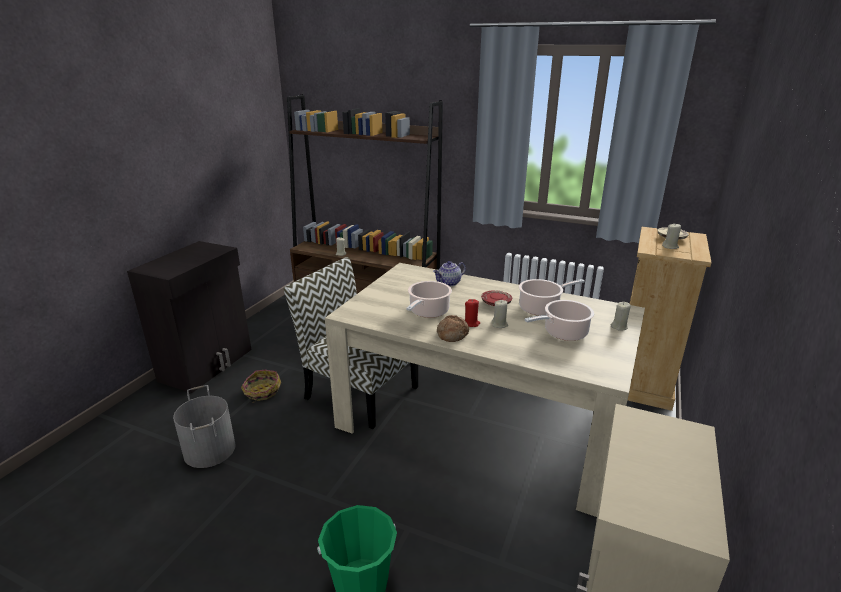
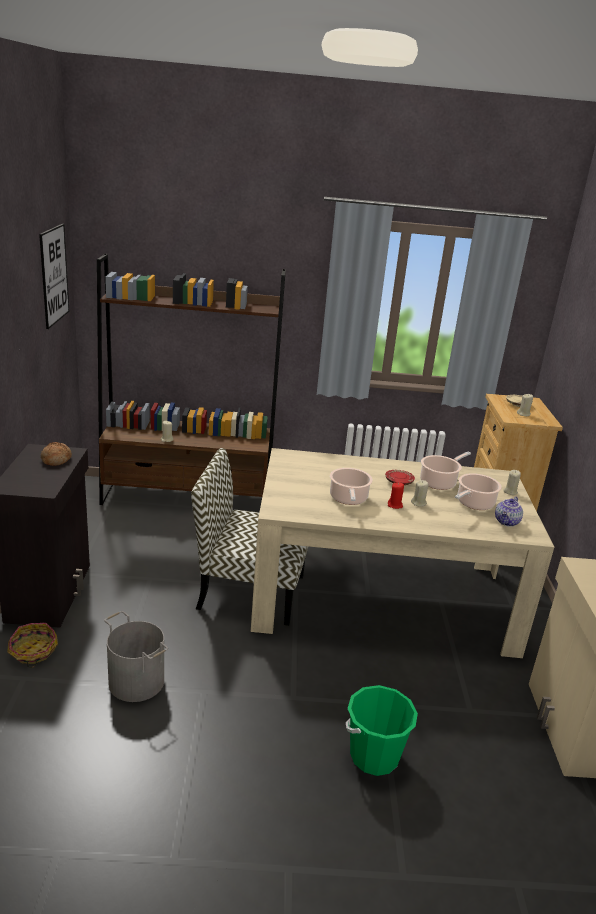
camera: 25 degrees left, 0 degrees up
basket [241,370,281,403] -> basket moved to [7,623,58,668]
teapot [433,261,466,286] -> teapot moved to [495,497,523,527]
bread [437,315,469,342] -> bread moved to [41,442,72,466]
none -> picture [39,224,69,329]

